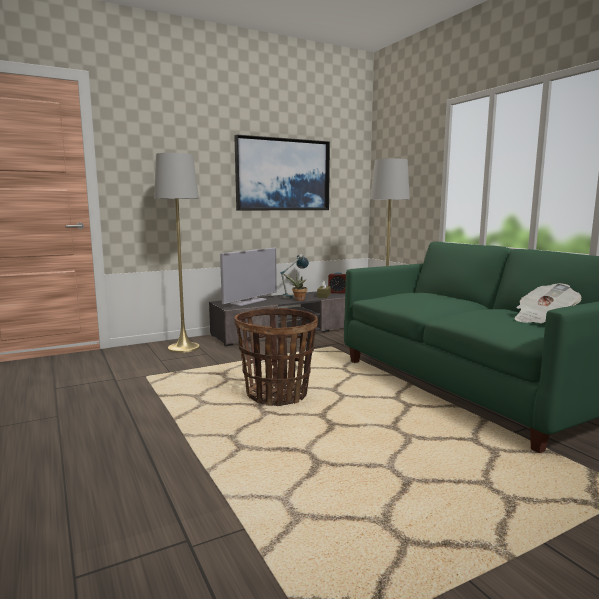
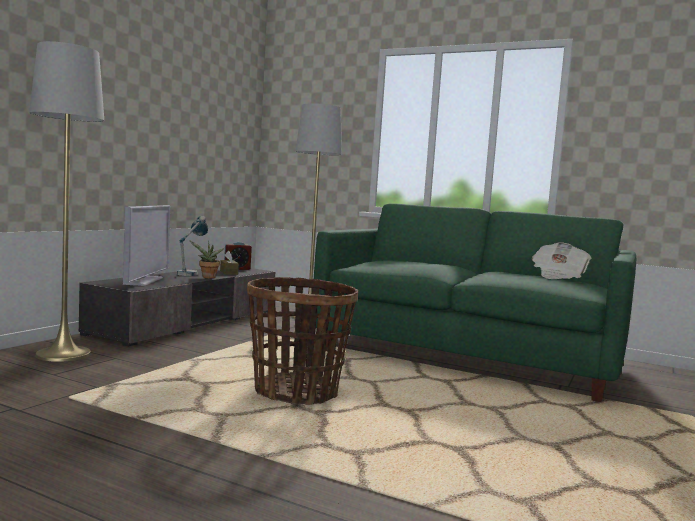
camera: 35 degrees left, 5 degrees down
picture [234,135,330,210] -> none

